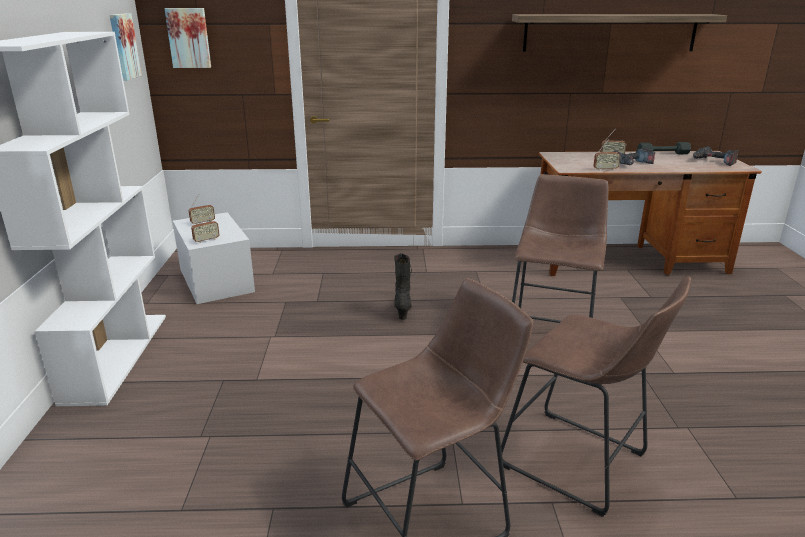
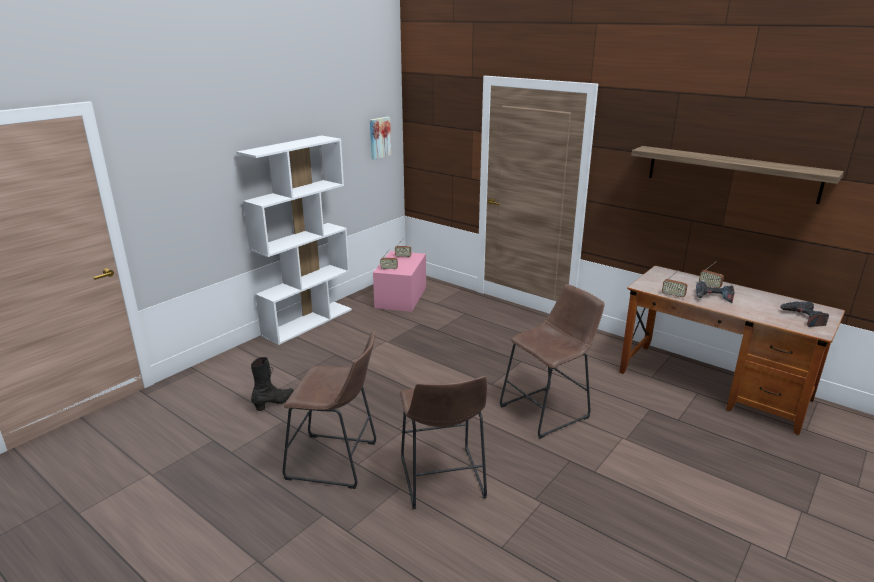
camera: 40 degrees right, 0 degrees up
picture [164,8,211,68] -> none
white storage box [173,212,255,304] -> pink storage box [373,251,426,312]
black boot [394,253,412,320] -> black boot moved to [251,357,294,411]
grey dumbbell [637,142,691,154] -> none

